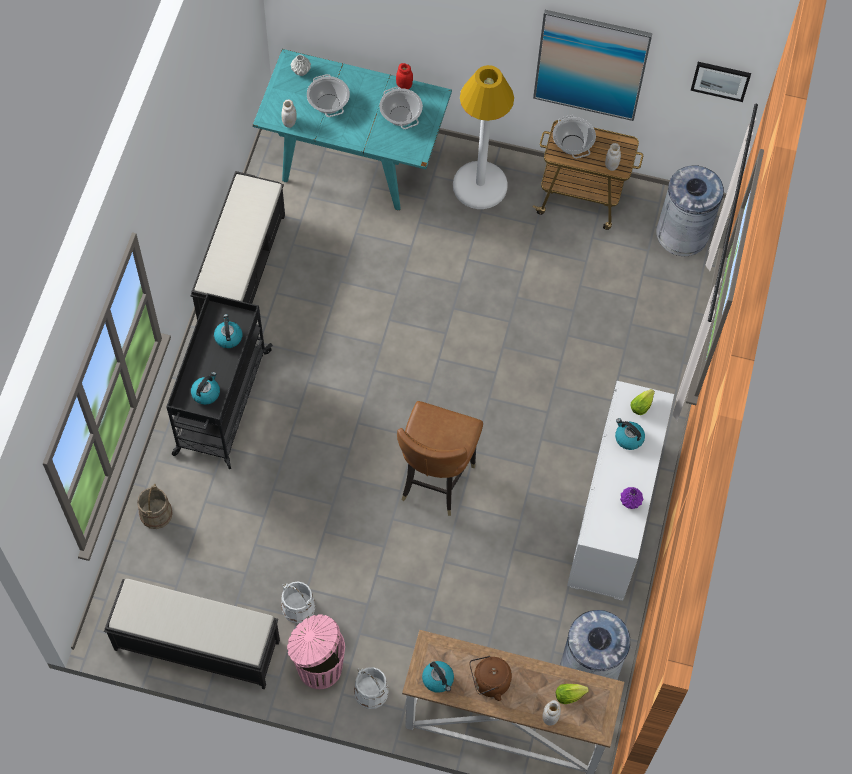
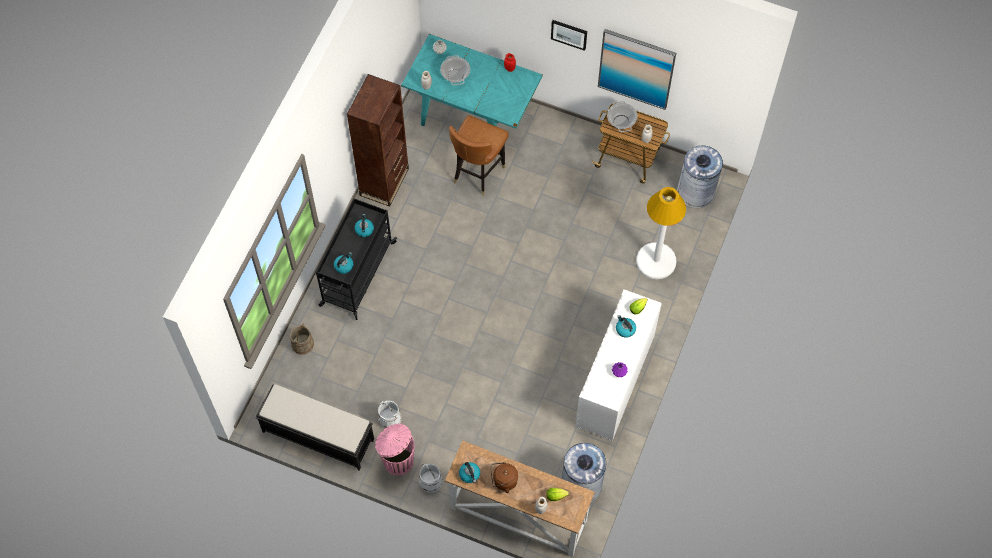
camera: 10 degrees right, 0 degrees up
black bench [190,171,285,320] -> brown bookcase [347,74,409,207]
cooking pot [379,86,423,129] -> none
brown chair [397,401,483,516] -> brown chair moved to [449,115,509,196]
white floor lamp [453,65,514,209] -> white floor lamp moved to [636,187,686,279]
picture [690,62,751,102] -> picture moved to [551,20,587,51]

